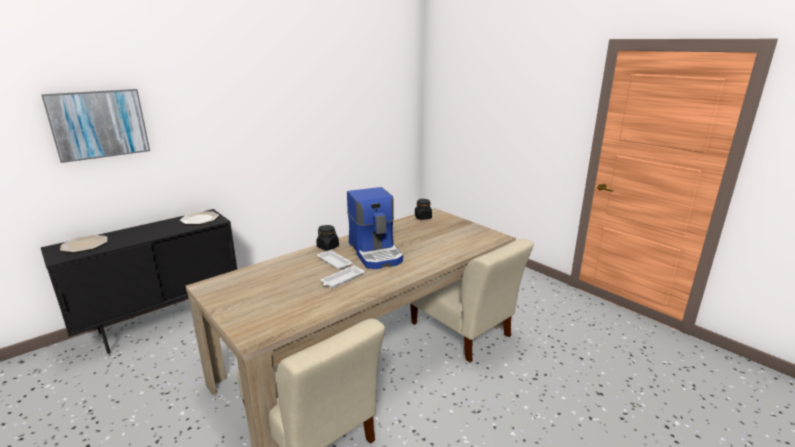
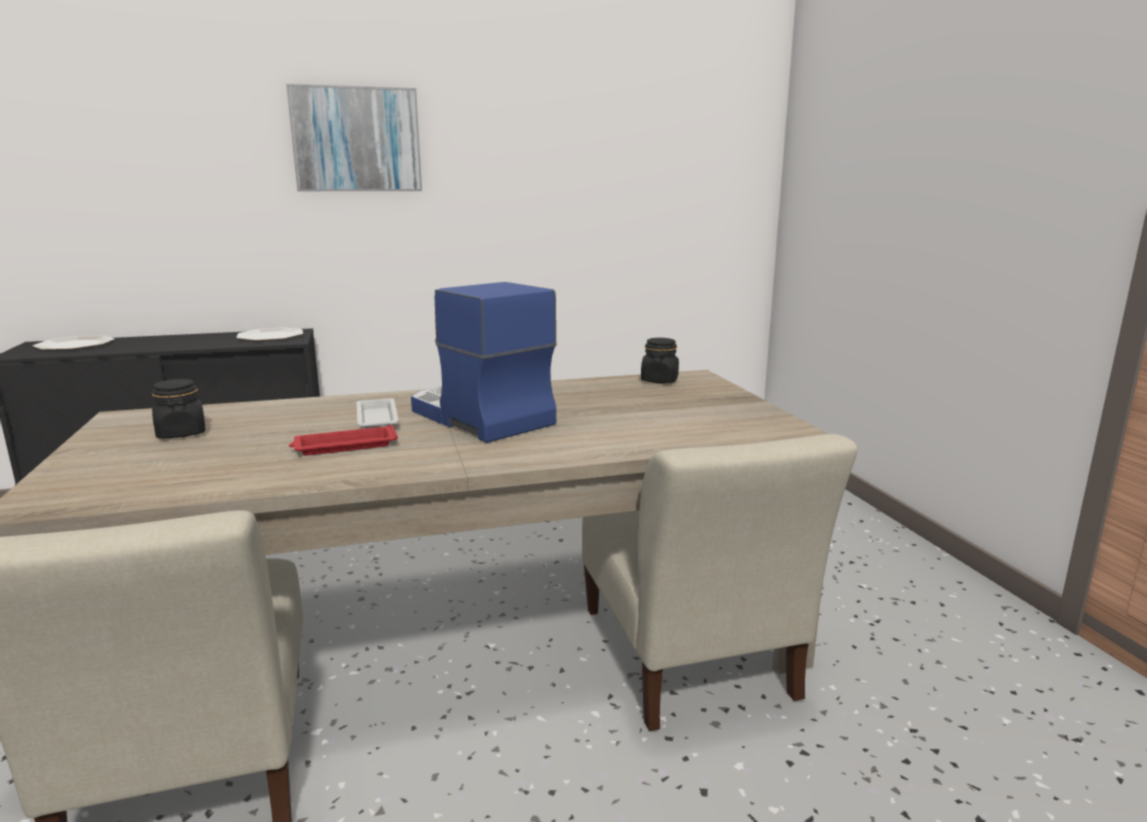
camera: 25 degrees right, 5 degrees down
picture [41,89,150,163] -> picture moved to [286,84,422,191]
black jar [316,225,339,250] -> black jar moved to [152,379,205,439]
white tray [320,265,365,288] -> red tray [289,425,398,456]
coffee machine [347,187,403,269] -> coffee machine turned 135 degrees clockwise [411,282,557,443]

